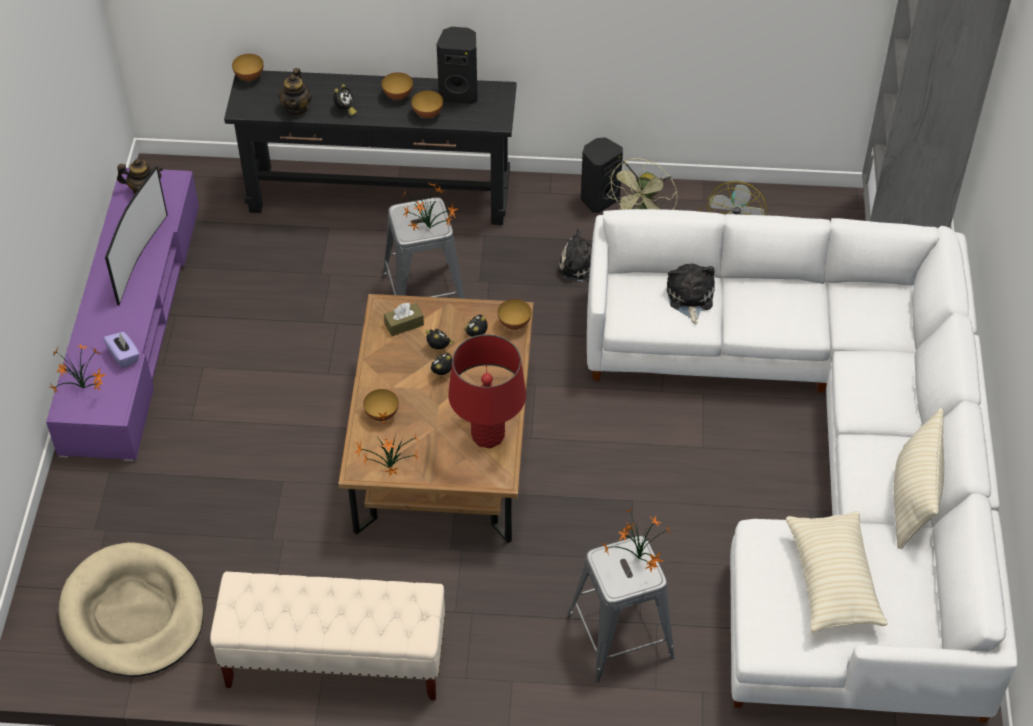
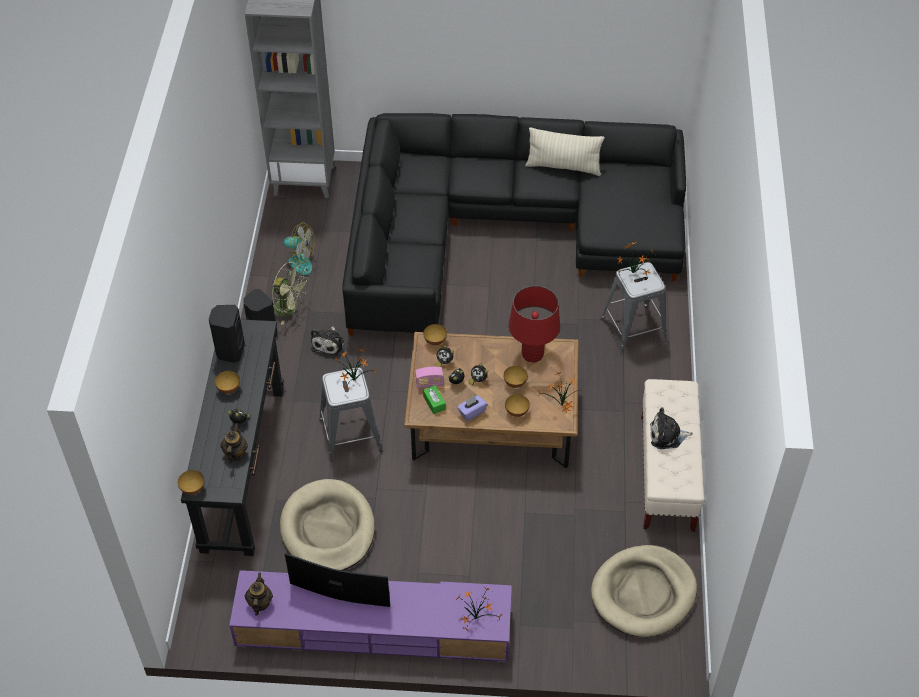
camera: 90 degrees left, 0 degrees up
purple tissue box [103,332,140,369] -> purple tissue box moved to [457,395,487,421]
teapot [278,68,312,116] -> teapot turned 90 degrees counterclockwise [220,423,248,464]
brown tissue box [384,302,424,336] -> green tissue box [423,385,446,414]
bowl [411,90,443,118] -> bowl moved to [504,366,528,388]
white sofa [587,209,1017,723] -> black sofa [342,113,686,336]
plush toy [667,263,715,324] -> plush toy moved to [650,407,693,449]
beige pillow [786,511,888,633] -> none
none -> beige dog bed [280,479,375,571]
none -> radio [415,367,444,388]

